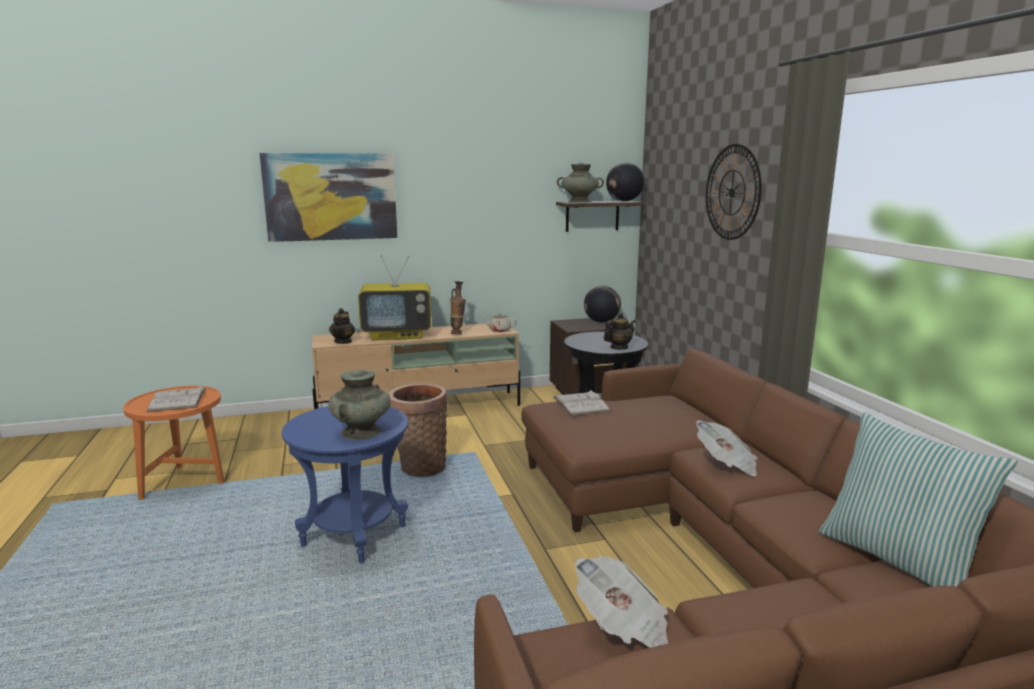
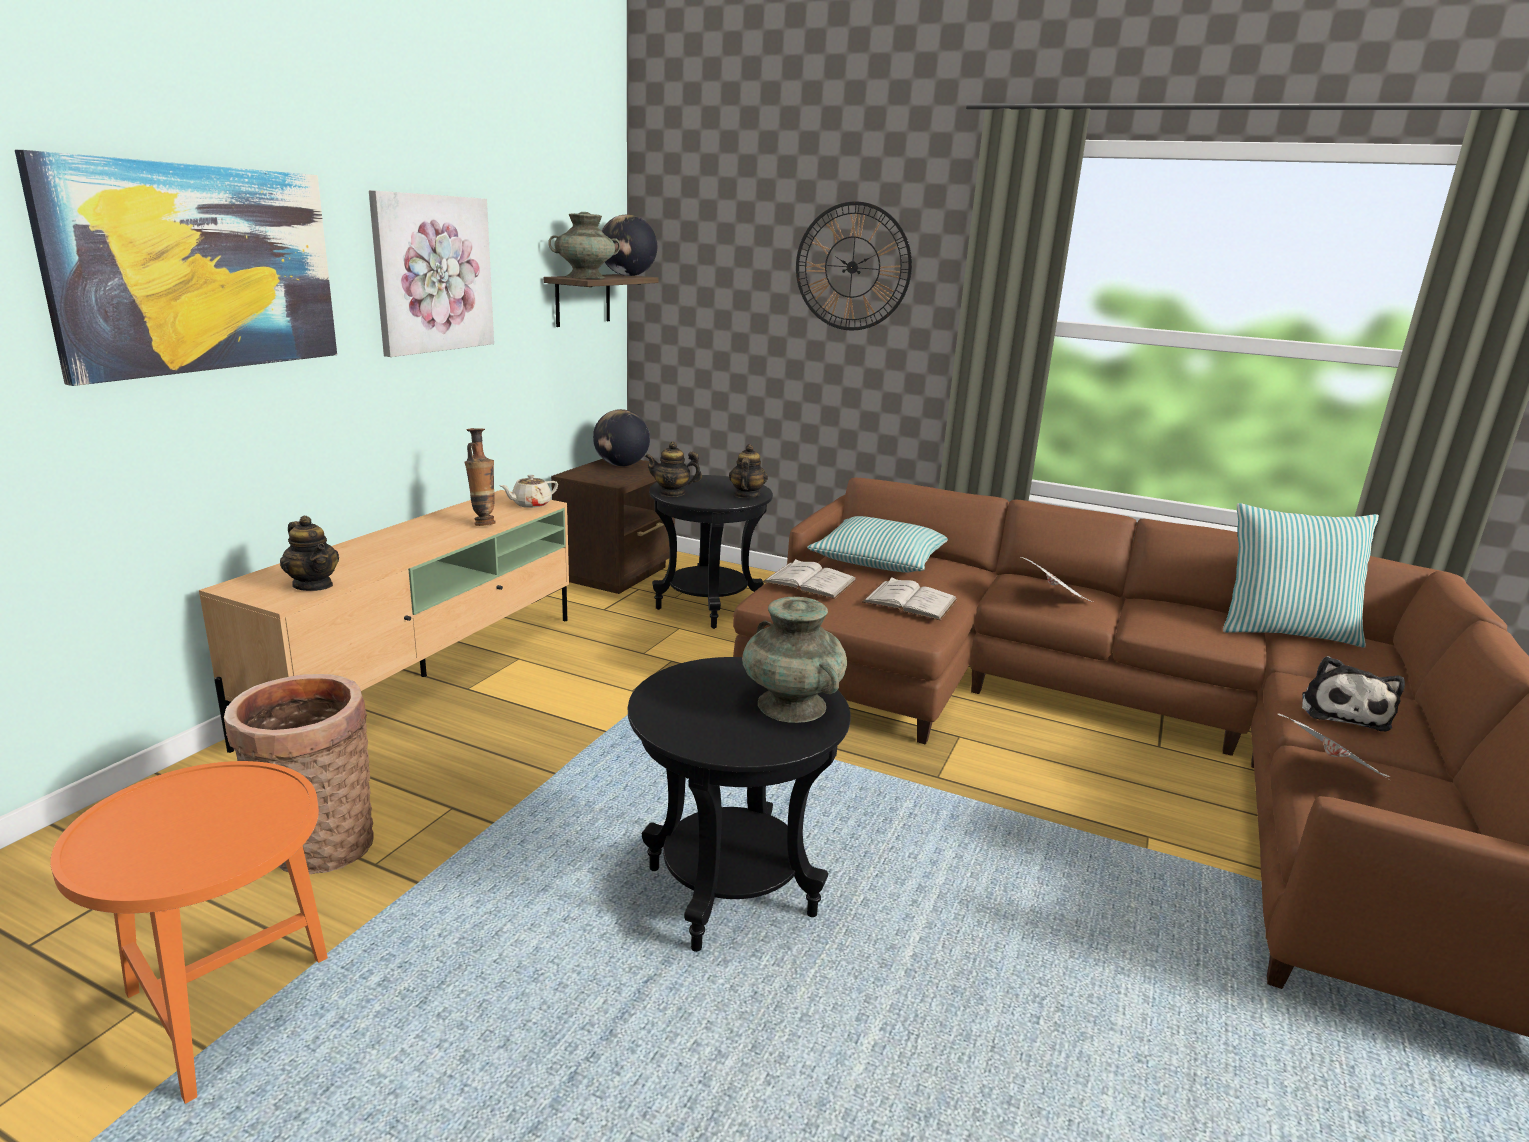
camera: 50 degrees left, 5 degrees up
white book [147,385,206,412] -> white book moved to [862,577,957,620]
blue side table [282,406,408,563] -> black side table [628,657,851,952]
television [358,256,431,340] -> none
basket [389,384,448,477] -> basket moved to [224,674,374,874]
none -> picture [369,190,494,357]
none -> teapot [645,442,702,497]
none -> pillow [807,516,948,573]
none -> plush toy [1302,656,1405,731]

